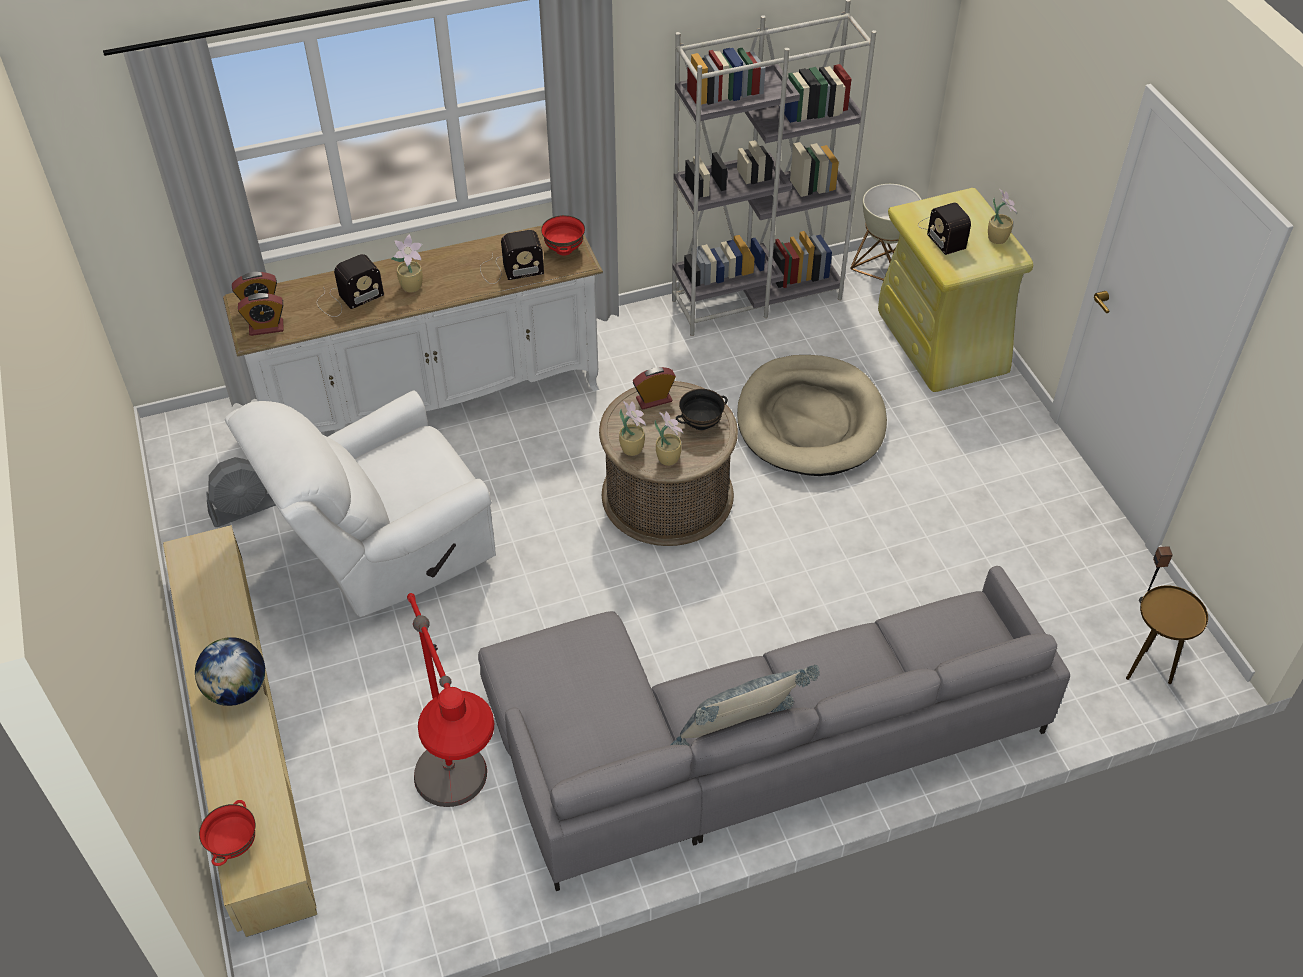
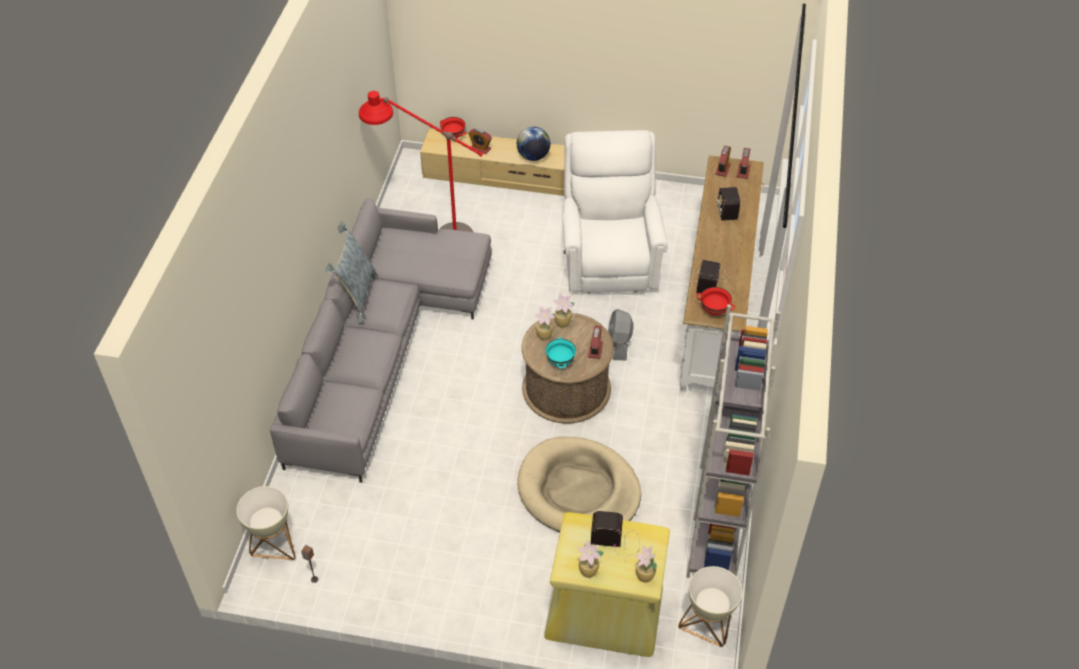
camera: 120 degrees right, 0 degrees up
grey fan [206,457,276,527] -> grey fan moved to [608,309,634,360]
potted plant [391,234,423,293] -> potted plant moved to [636,545,657,583]
black bowl [676,389,728,430] -> turquoise bowl [545,337,576,368]
brown side table [1126,585,1208,684] -> planter [236,486,296,560]
none -> alarm clock [468,129,492,154]

